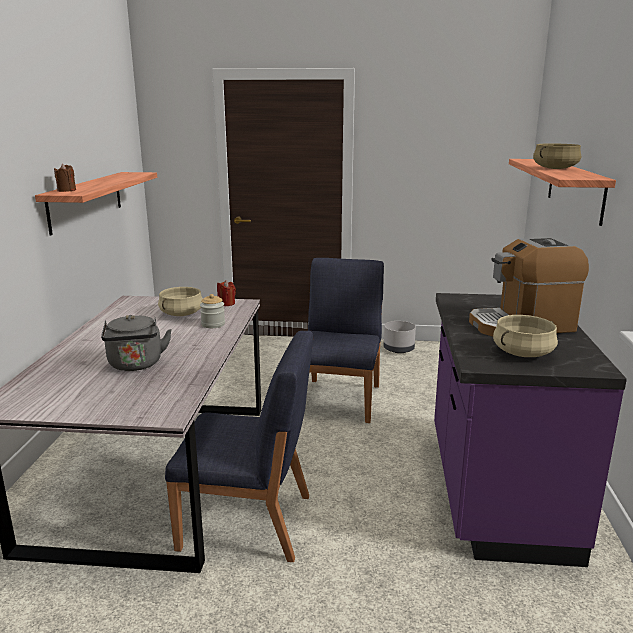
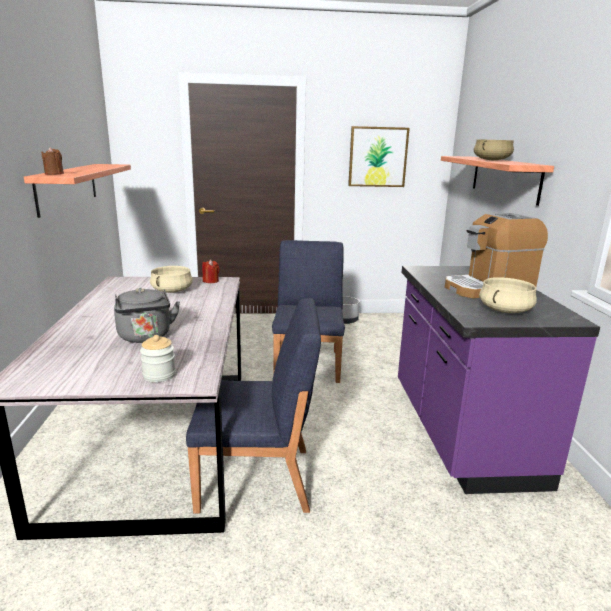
camera: 10 degrees left, 0 degrees up
jar [200,294,225,328] -> jar moved to [140,335,176,382]
none -> picture [348,126,410,187]

